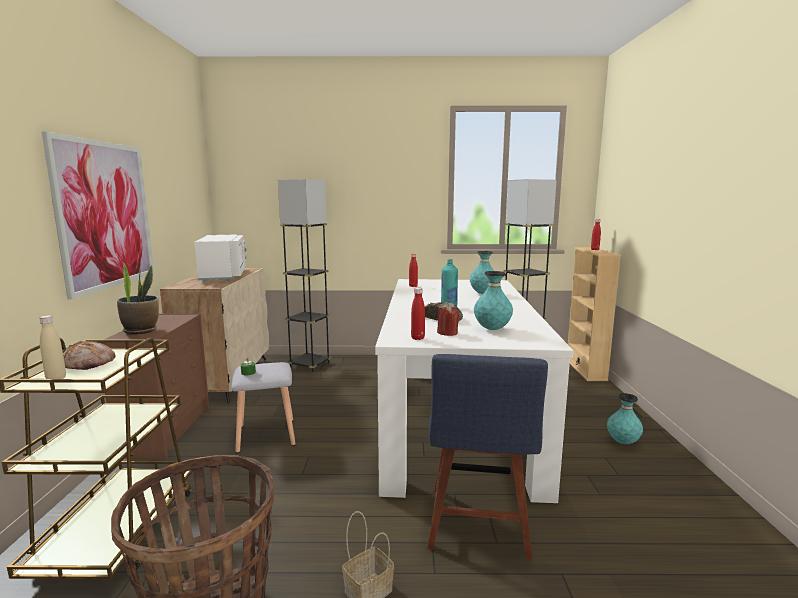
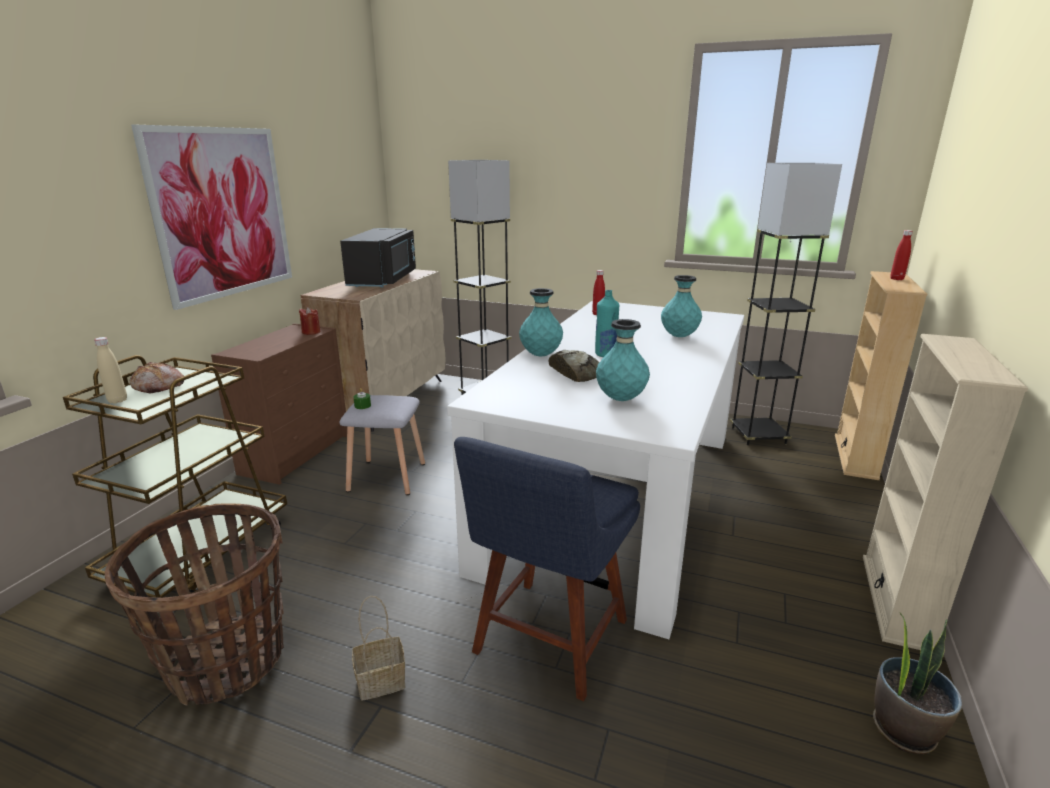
camera: 20 degrees right, 10 degrees up
potted plant [117,263,159,334] -> potted plant moved to [873,613,962,754]
white microwave [194,235,247,281] -> black microwave [340,228,416,288]
red bottle [411,288,425,340] -> none
red candle [437,305,460,336] -> red candle moved to [299,307,320,335]
turquoise vase [607,393,643,444] -> turquoise vase moved to [519,288,563,356]
none -> beige bookcase [863,334,1028,650]

